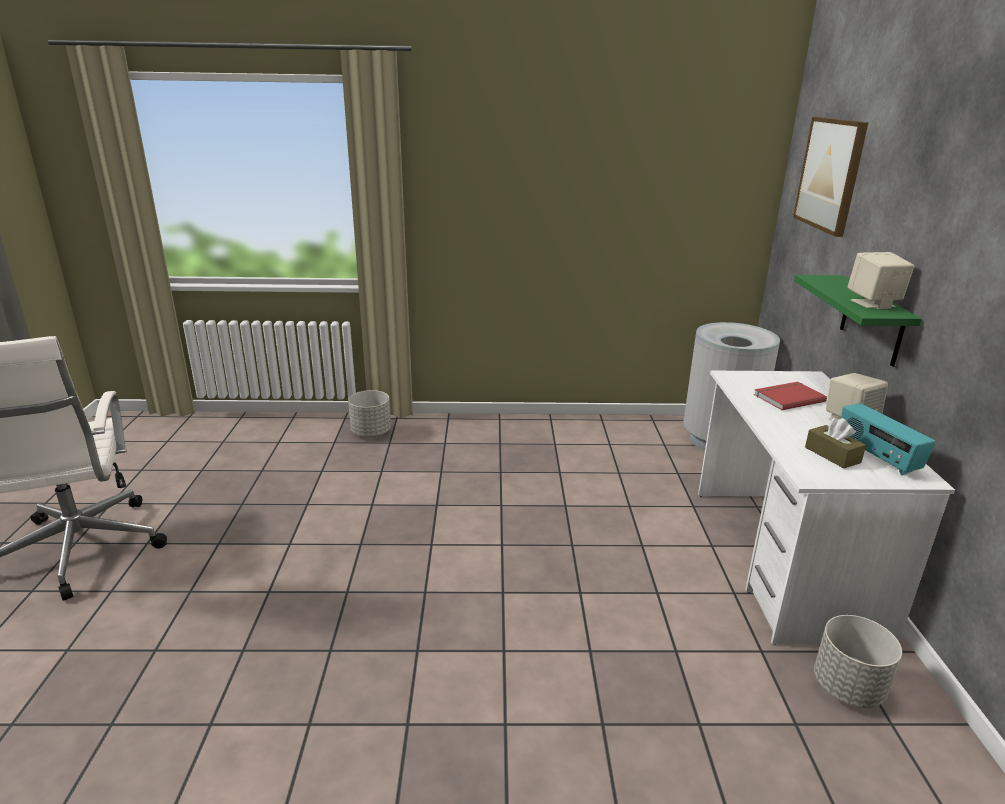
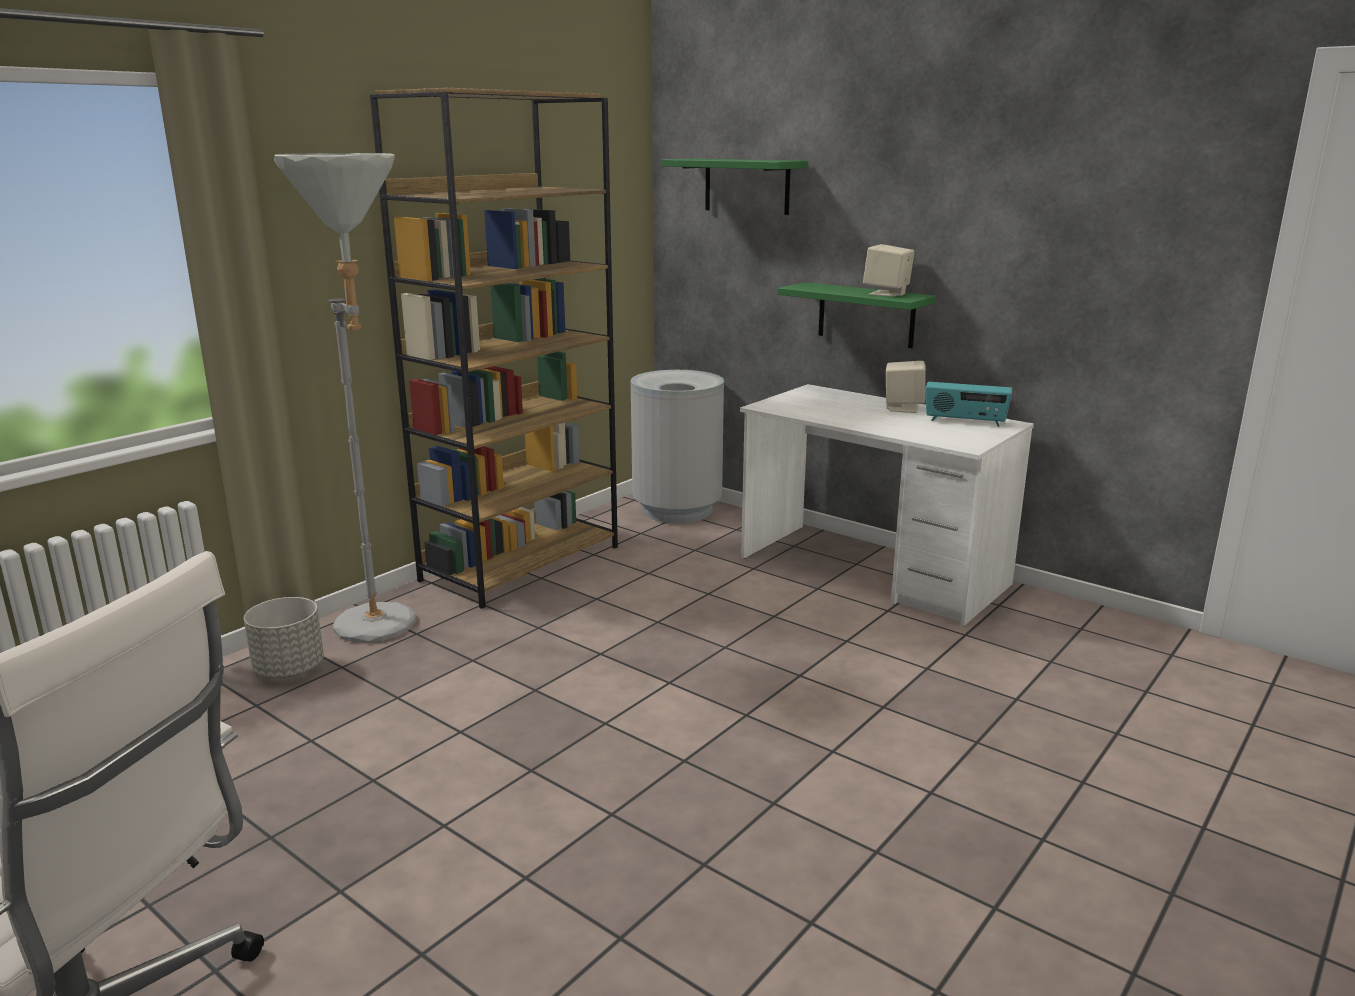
camera: 50 degrees left, 5 degrees down
red book [754,382,827,410] -> none
picture [793,117,869,237] -> green shelf [662,159,807,215]
brown tissue box [805,418,866,468] -> none
grey planter [814,615,902,708] -> none
none -> grey floor lamp [274,153,415,643]
none -> brown bookcase [370,88,618,609]

